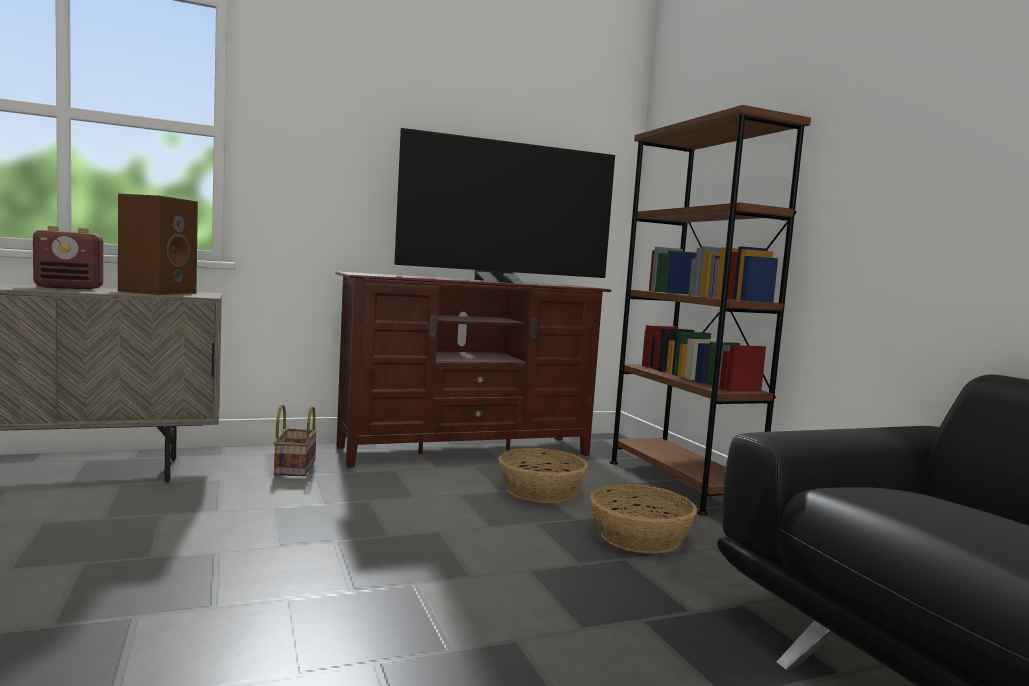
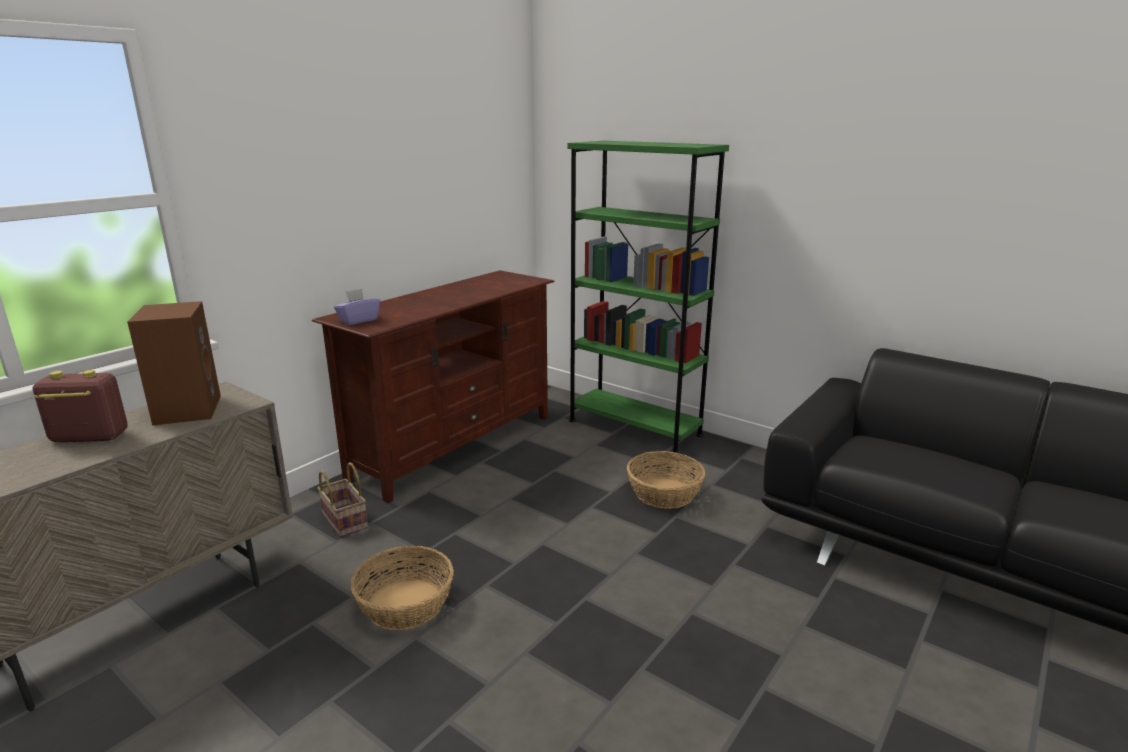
camera: 30 degrees left, 15 degrees up
radio [33,226,103,290] -> radio turned 135 degrees counterclockwise [33,370,128,442]
television [394,128,615,284] -> none
basket [499,448,588,503] -> basket moved to [351,546,454,630]
brown bookcase [610,105,811,516] -> green bookcase [567,141,729,453]
none -> purple tissue box [334,289,380,325]

